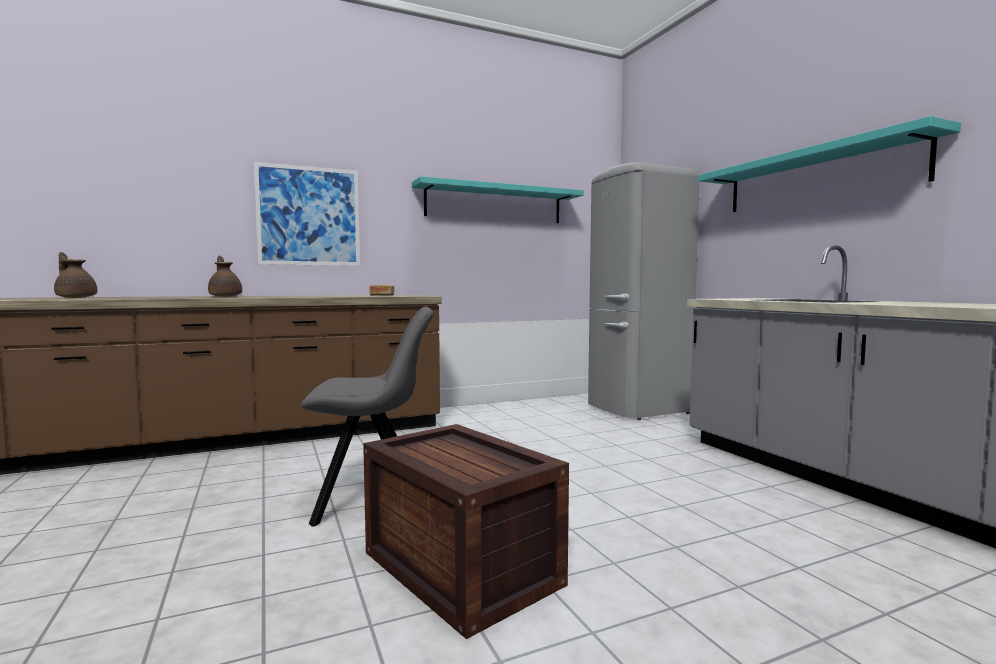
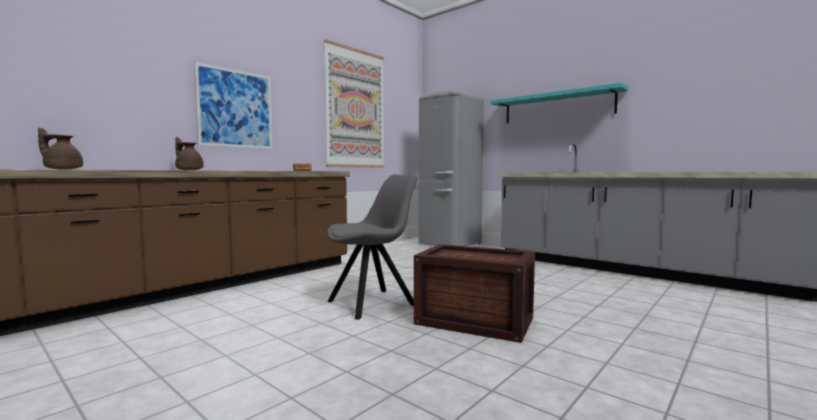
camera: 25 degrees left, 0 degrees up
turquoise shelf [412,176,583,223] -> picture [324,39,384,168]

